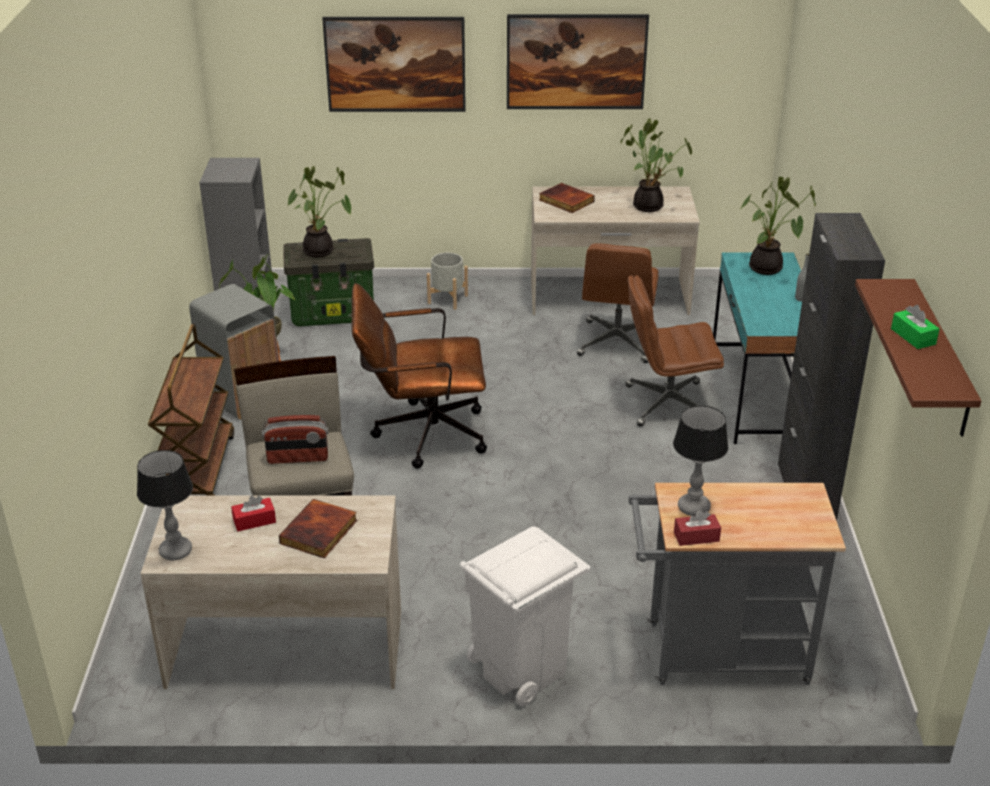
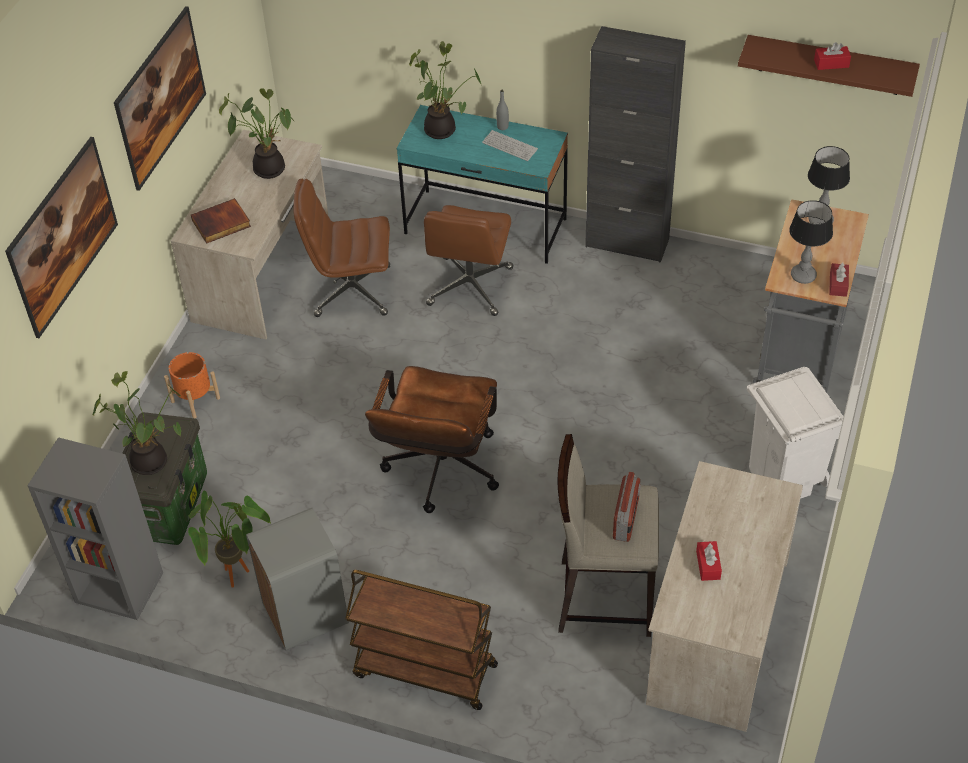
camera: 70 degrees left, 15 degrees up
table lamp [137,450,193,561] -> table lamp moved to [808,146,850,224]
book [279,499,357,558] -> none
grey planter [427,252,468,310] -> orange planter [164,352,220,418]
brown office chair [577,243,659,363] -> brown office chair turned 150 degrees clockwise [294,179,390,317]
green tissue box [891,305,939,349] -> red tissue box [814,42,851,70]
none -> keyboard [482,130,538,161]

